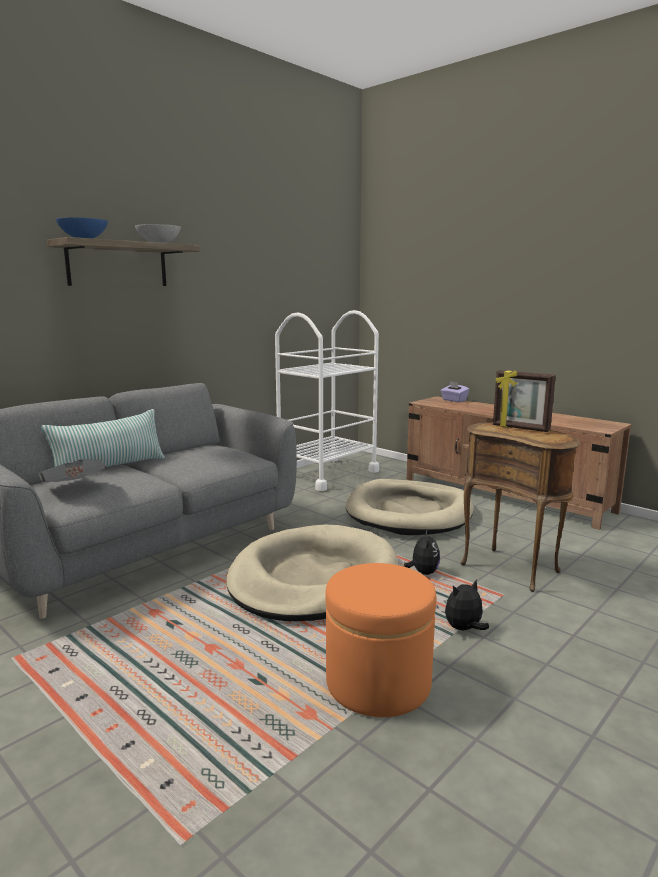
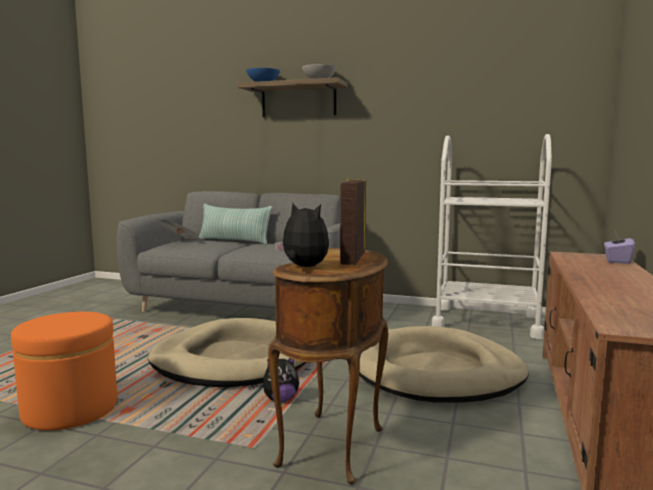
camera: 65 degrees right, 5 degrees down
plush toy [445,579,489,630] -> plush toy moved to [274,203,329,267]

